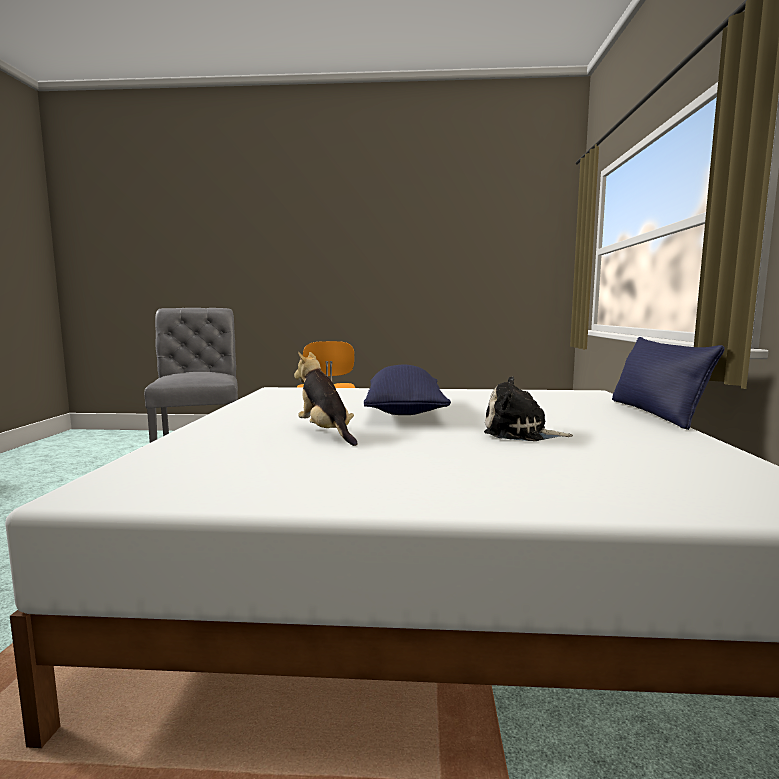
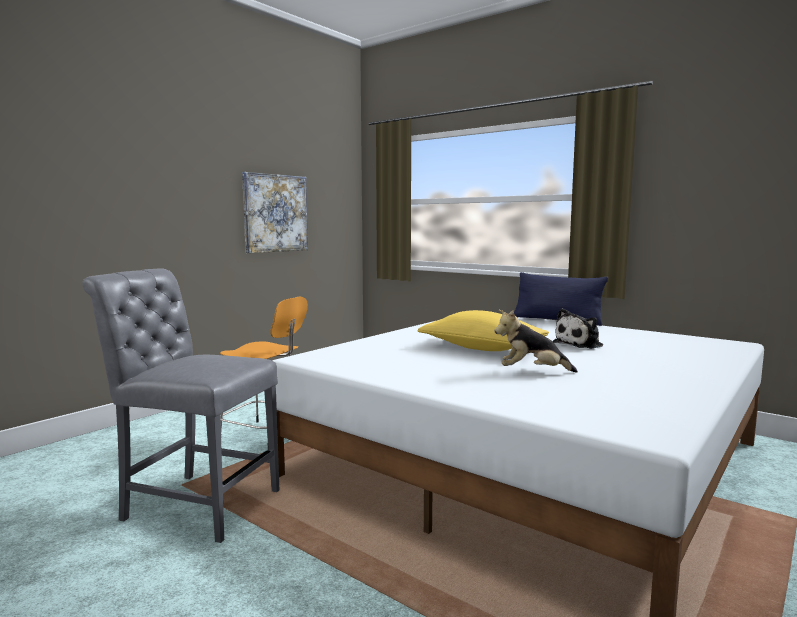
camera: 55 degrees left, 0 degrees up
blue pillow [364,364,451,415] -> yellow pillow [417,310,549,351]
none -> picture [242,172,308,253]

